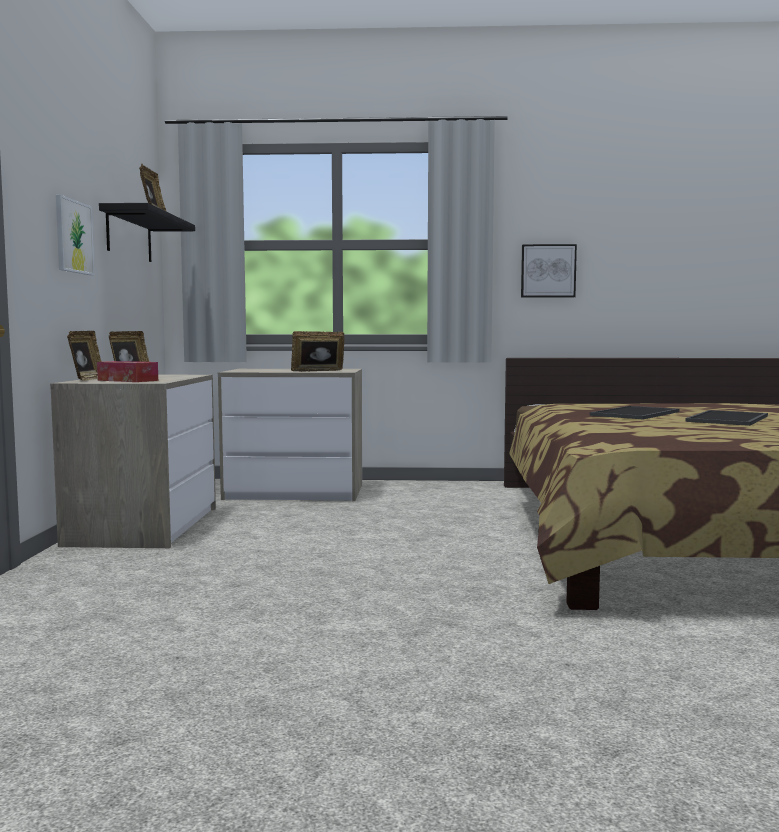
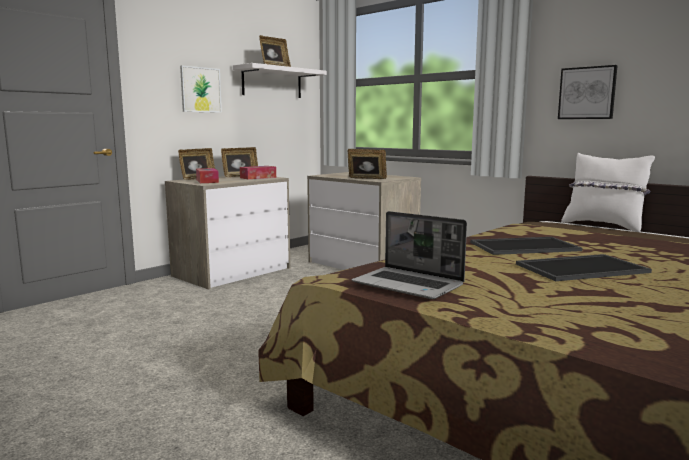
camera: 40 degrees right, 5 degrees up
black shelf [99,203,195,262] -> white shelf [233,63,327,98]
none -> tissue box [240,166,276,179]
none -> laptop [352,211,467,299]
none -> white pillow [561,153,655,232]

